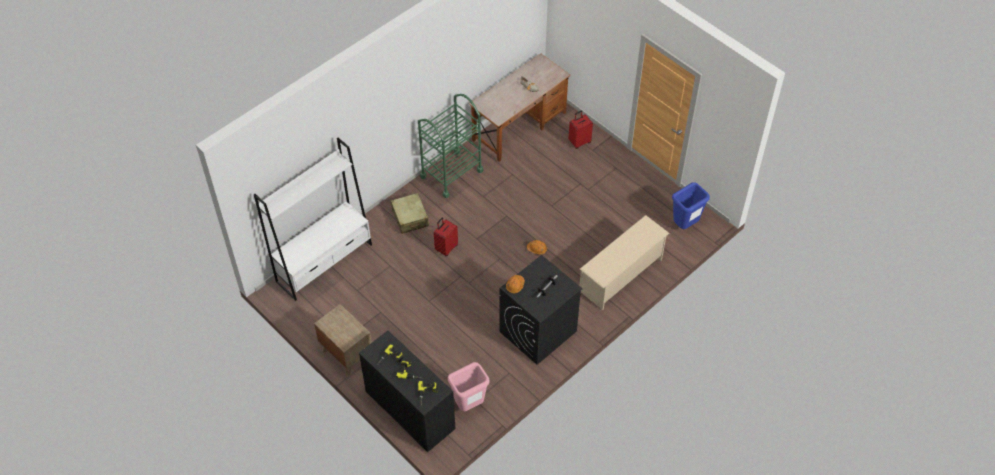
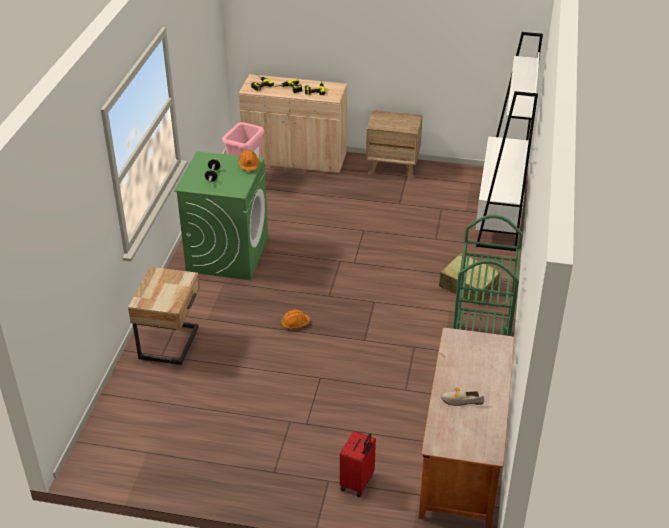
camera: 145 degrees right, 15 degrees down
black cabinet [359,331,455,452] -> beige cabinet [239,74,347,173]
red suitcase [434,217,458,256] -> none
black washing machine [499,255,582,365] -> green washing machine [174,151,268,280]
beige shoe rack [580,215,669,310] -> beige nightstand [128,267,200,365]
blue trash can [672,182,710,229] -> none

